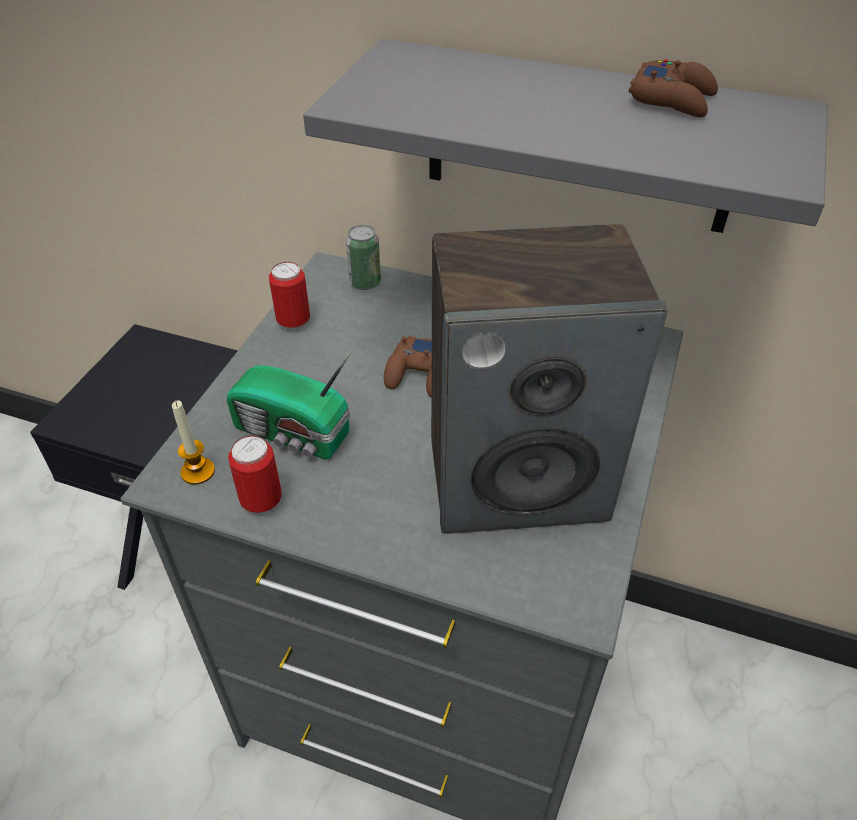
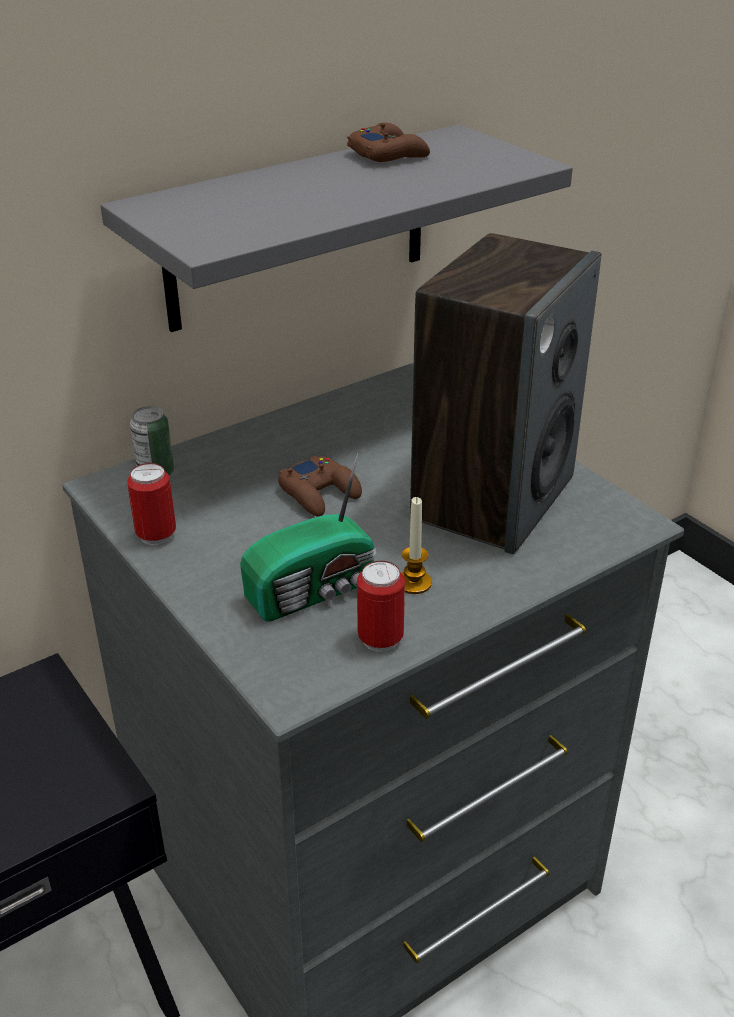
camera: 55 degrees left, 10 degrees down
candle [172,400,215,485] -> candle moved to [402,497,432,594]

